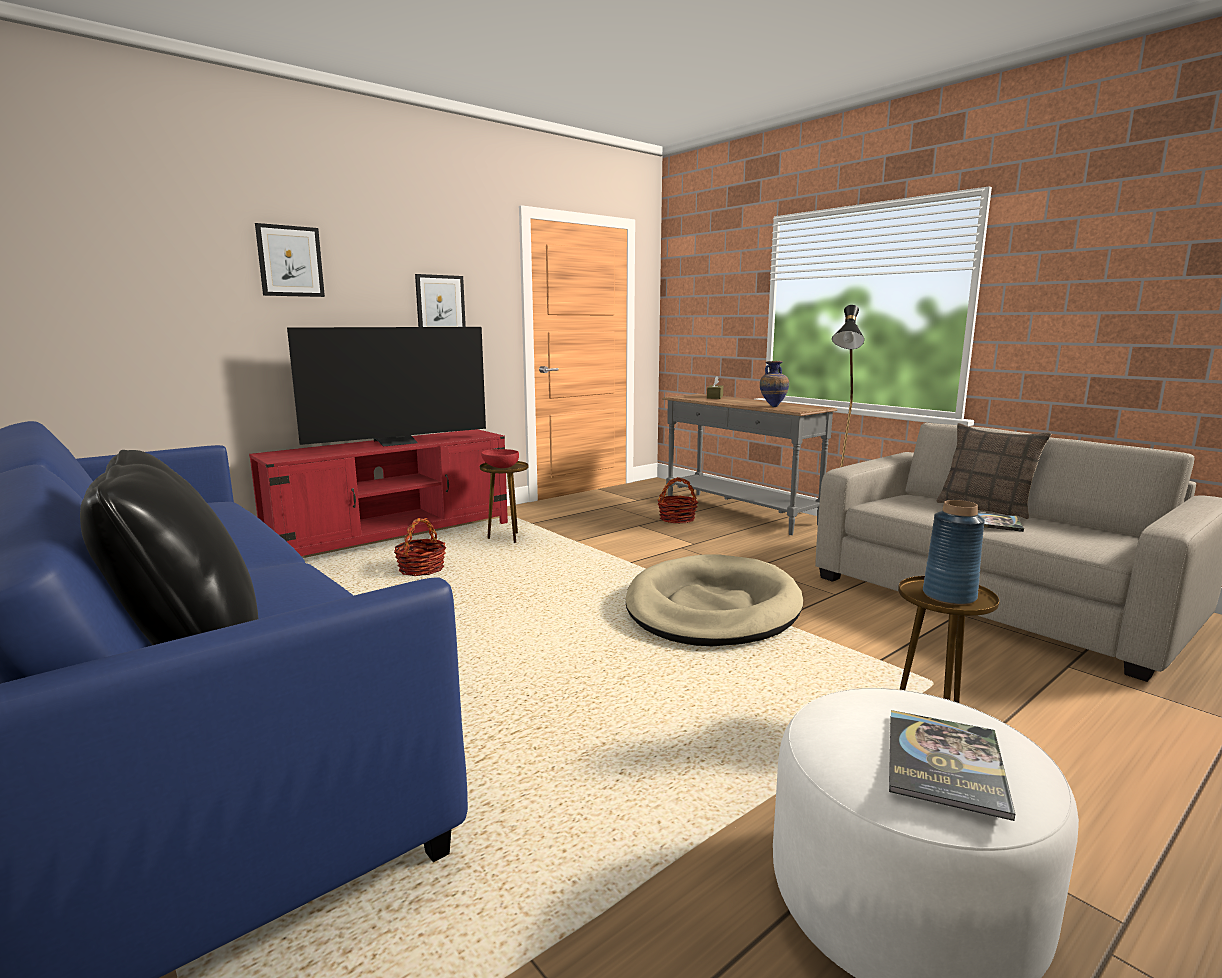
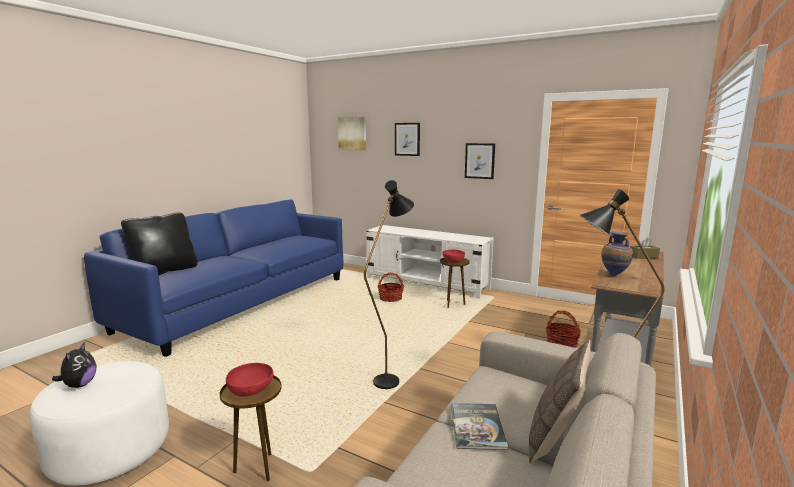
camera: 70 degrees right, 0 degrees up
red tv stand [249,429,508,556] -> white tv stand [366,225,494,299]
television [287,327,486,446] -> none
beige dog bed [626,554,803,646] -> black floor lamp [364,180,414,389]
book [889,710,1015,821] -> plush toy [52,342,96,388]
blue vase [923,500,985,605] -> red bowl [226,363,274,397]
none -> picture [338,117,366,150]

